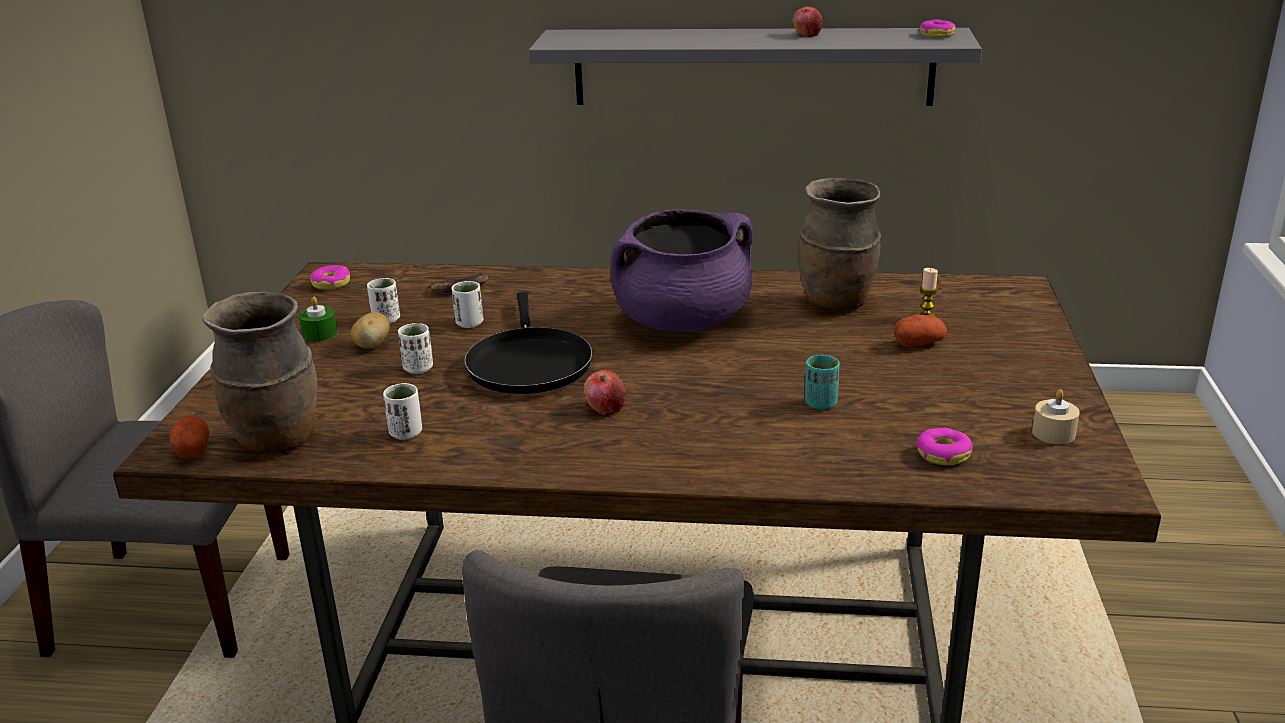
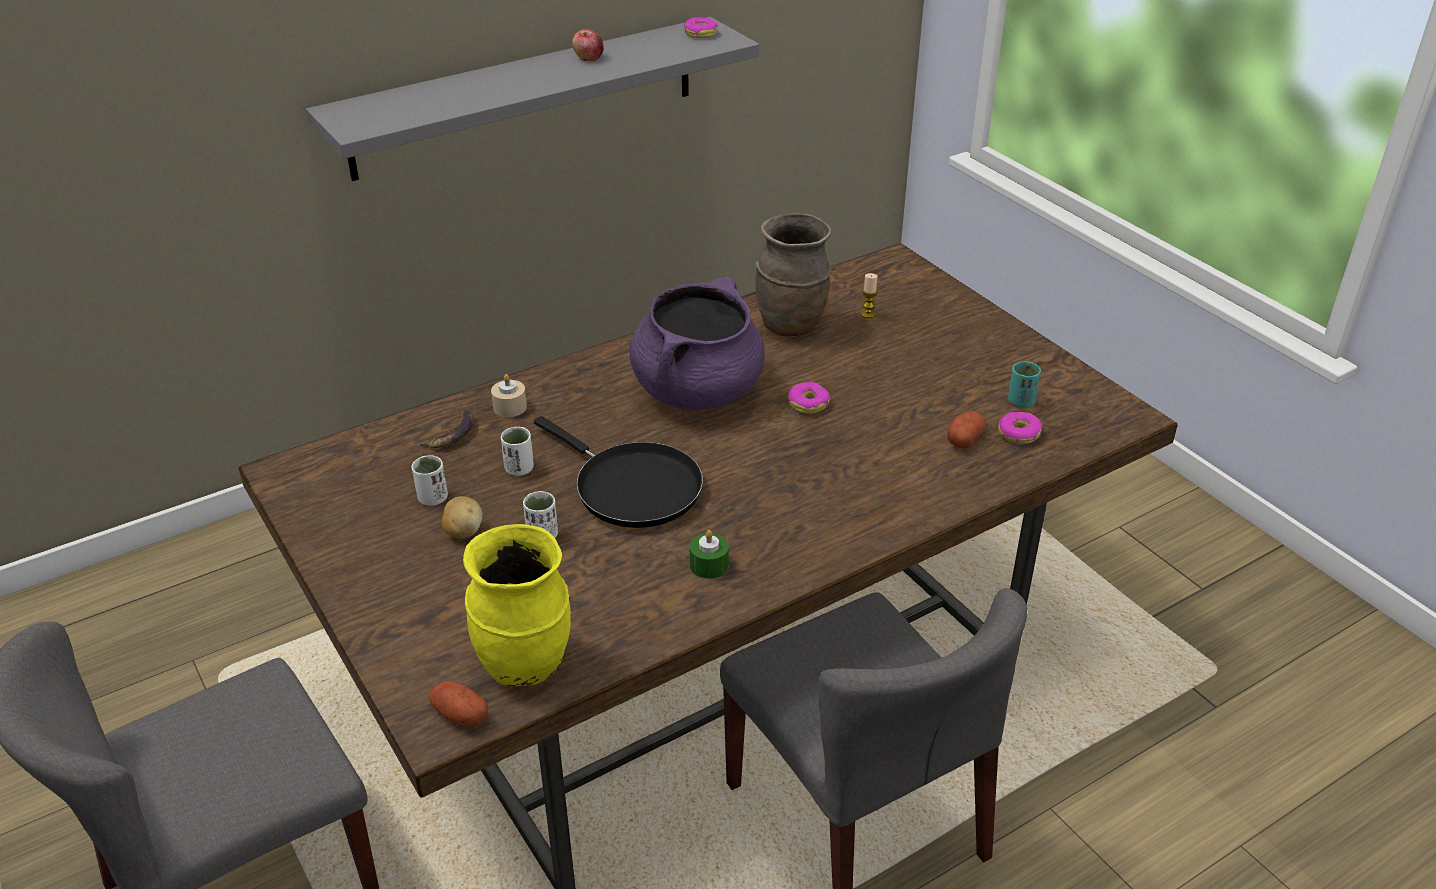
camera: 40 degrees left, 10 degrees up
brown vase [203,292,317,454] -> yellow vase [463,524,571,686]
green candle [299,296,337,342] -> green candle moved to [690,530,729,579]
donut [310,265,350,290] -> donut moved to [788,382,830,414]
white cup [383,383,422,440] -> none
apple [584,370,626,416] -> none
turquoise cup [805,355,840,409] -> turquoise cup moved to [1008,361,1041,408]
potato [894,314,947,348] -> potato moved to [947,411,986,449]
beige candle [1032,389,1080,444] -> beige candle moved to [491,374,527,417]

